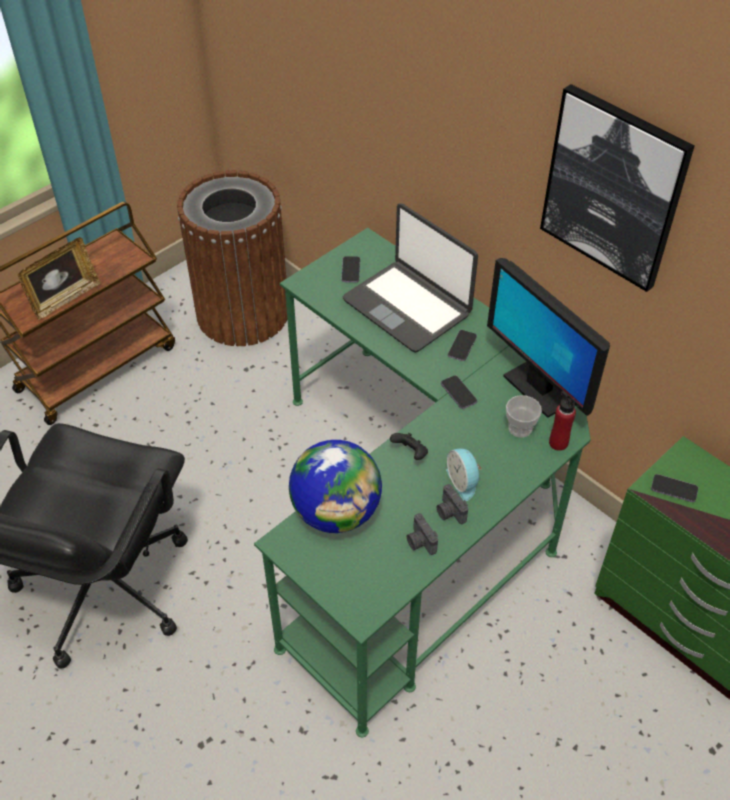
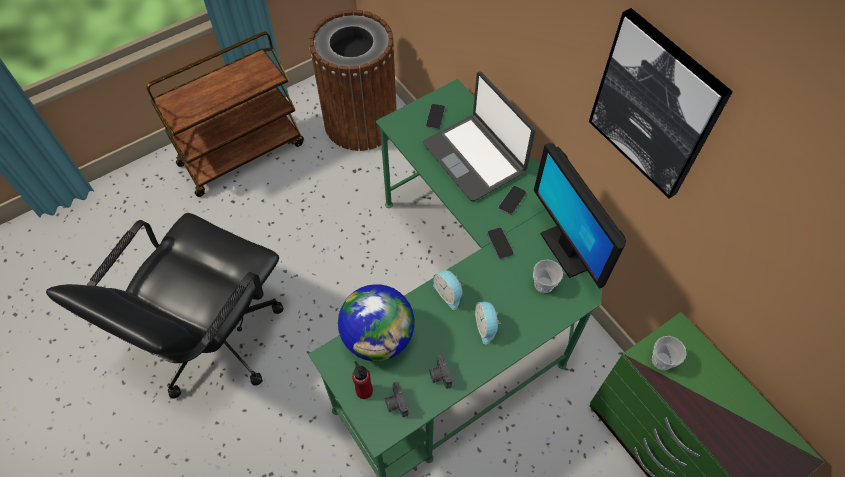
camera: 10 degrees right, 10 degrees up
picture frame [17,237,101,320] -> none
black game controller [390,433,428,460] -> alarm clock [433,270,464,310]
camera [437,484,468,524] -> camera moved to [385,382,408,417]
red bottle [549,391,576,451] -> red bottle moved to [352,361,373,399]
phone [651,474,698,502] -> cup [652,336,687,370]

